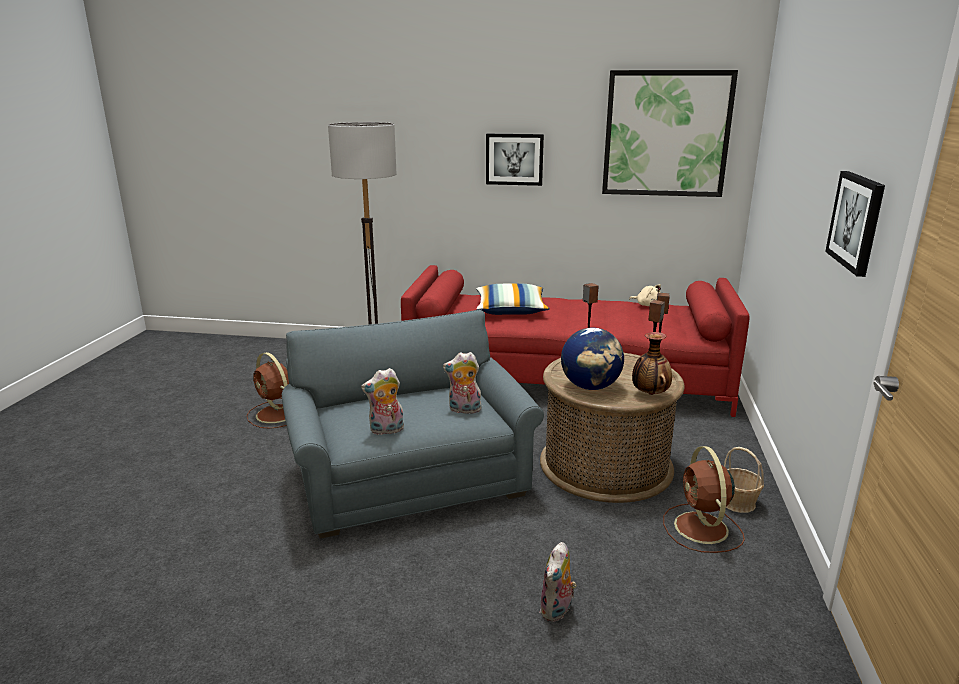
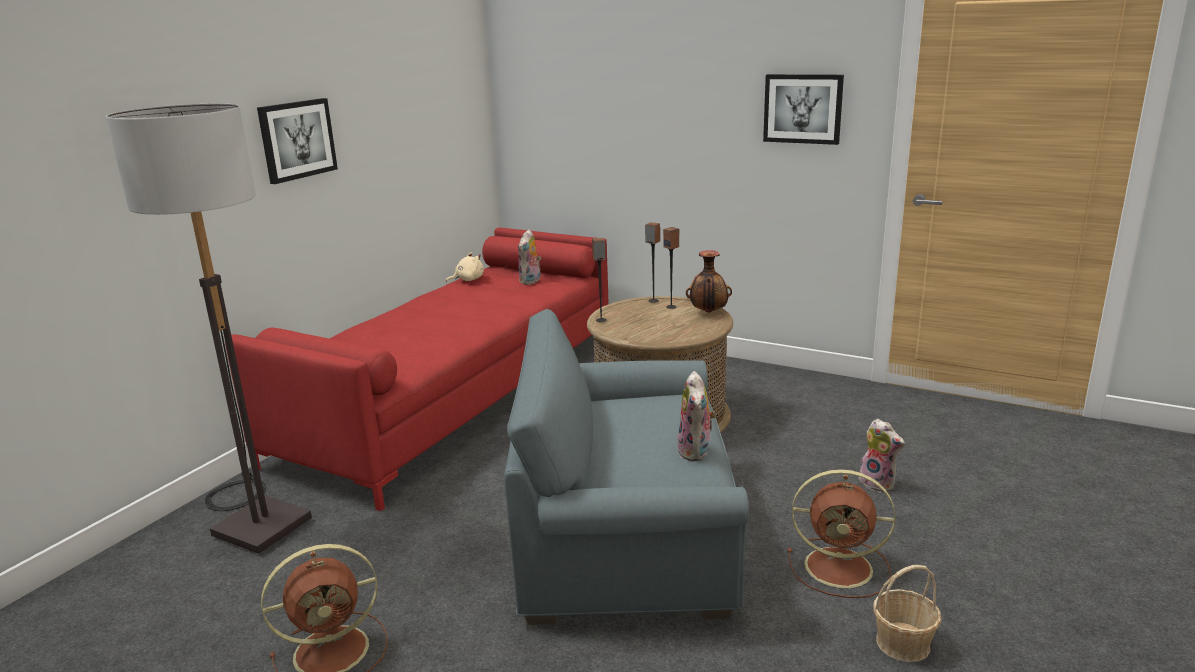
camera: 70 degrees left, 0 degrees up
plush toy [443,352,481,414] -> plush toy moved to [518,229,541,285]
pillow [476,284,550,315] -> none
globe [561,328,624,390] -> none
picture [602,70,738,197] -> none
brown fan [663,446,745,553] -> brown fan moved to [788,469,896,598]
basket [724,447,764,513] -> basket moved to [873,565,941,663]

